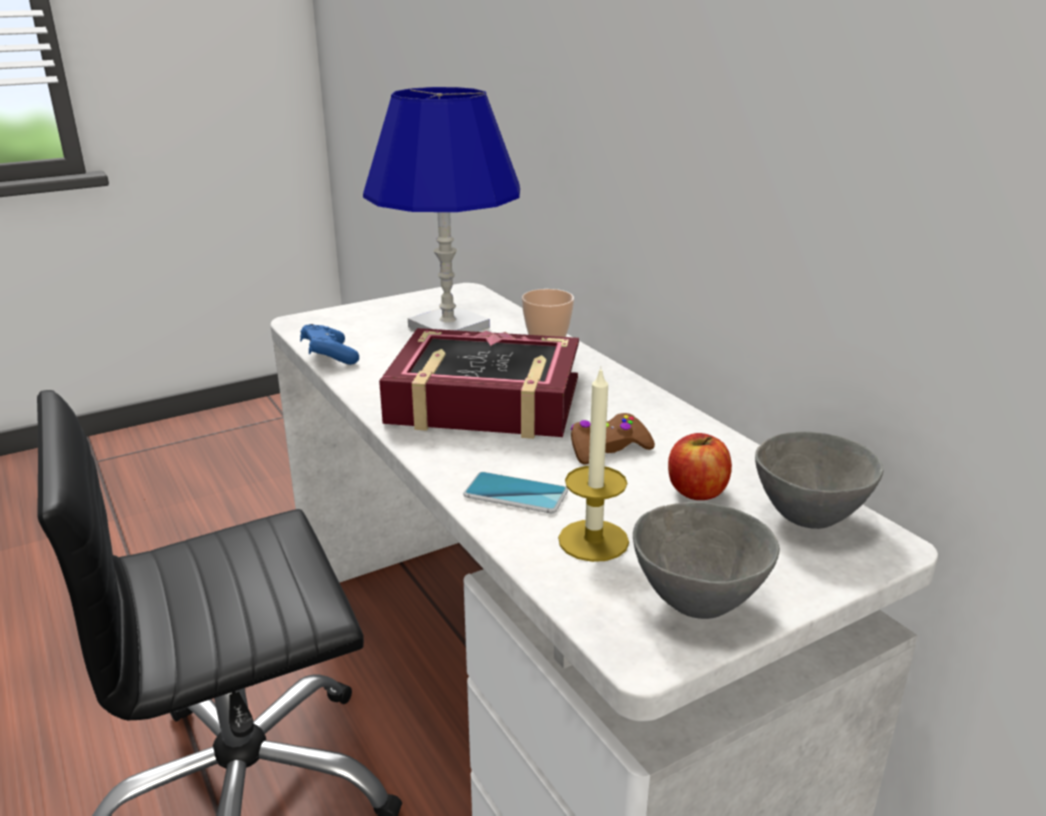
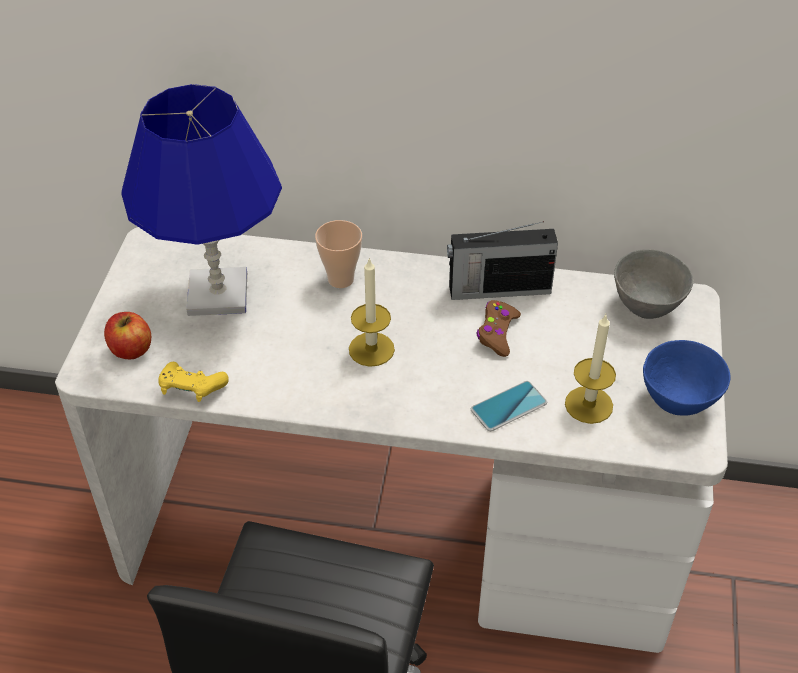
camera: 50 degrees left, 20 degrees up
blue game controller [300,324,359,365] -> yellow game controller [158,362,229,402]
book [379,328,579,439] -> candle [349,258,395,367]
grey bowl [633,502,780,619] -> blue bowl [643,340,731,416]
apple [668,433,732,500] -> apple moved to [104,312,151,359]
none -> radio [447,221,558,300]

